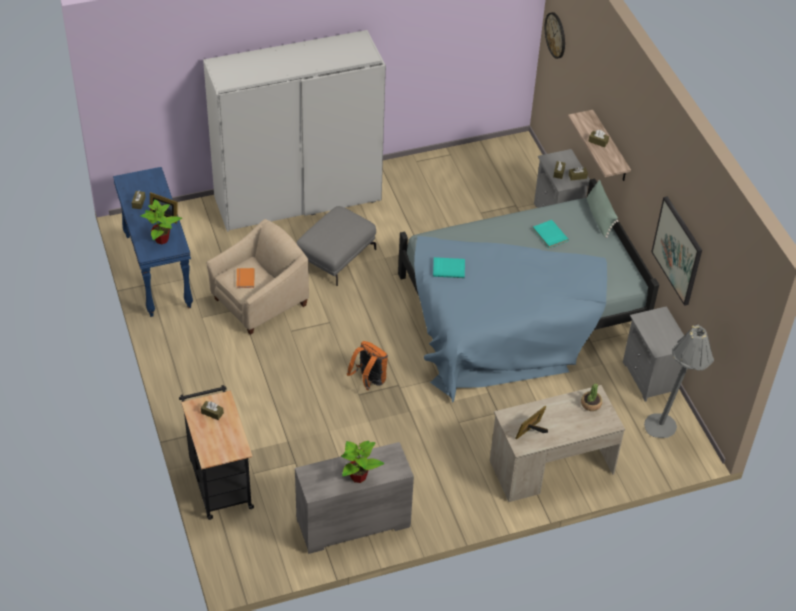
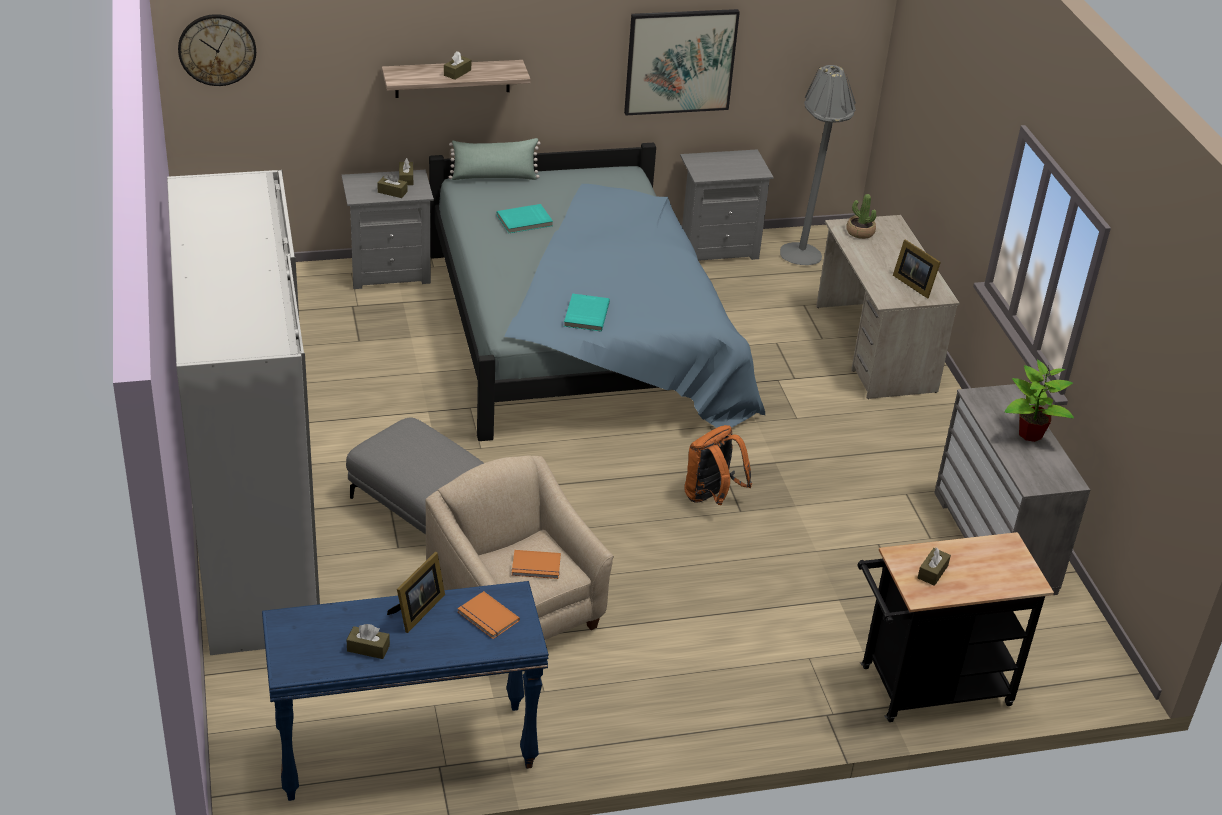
camera: 85 degrees left, 10 degrees down
potted plant [141,199,182,244] -> orange book [457,591,520,639]

